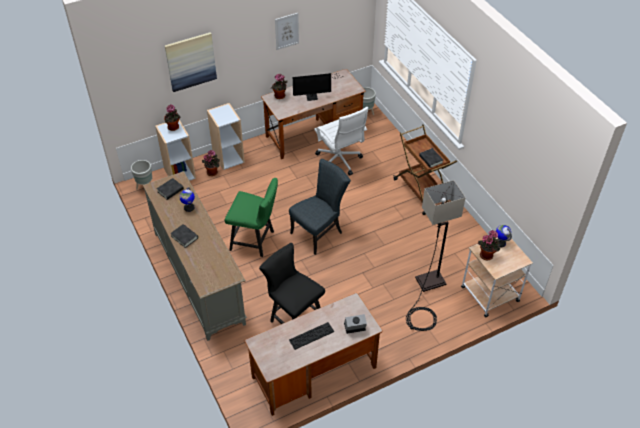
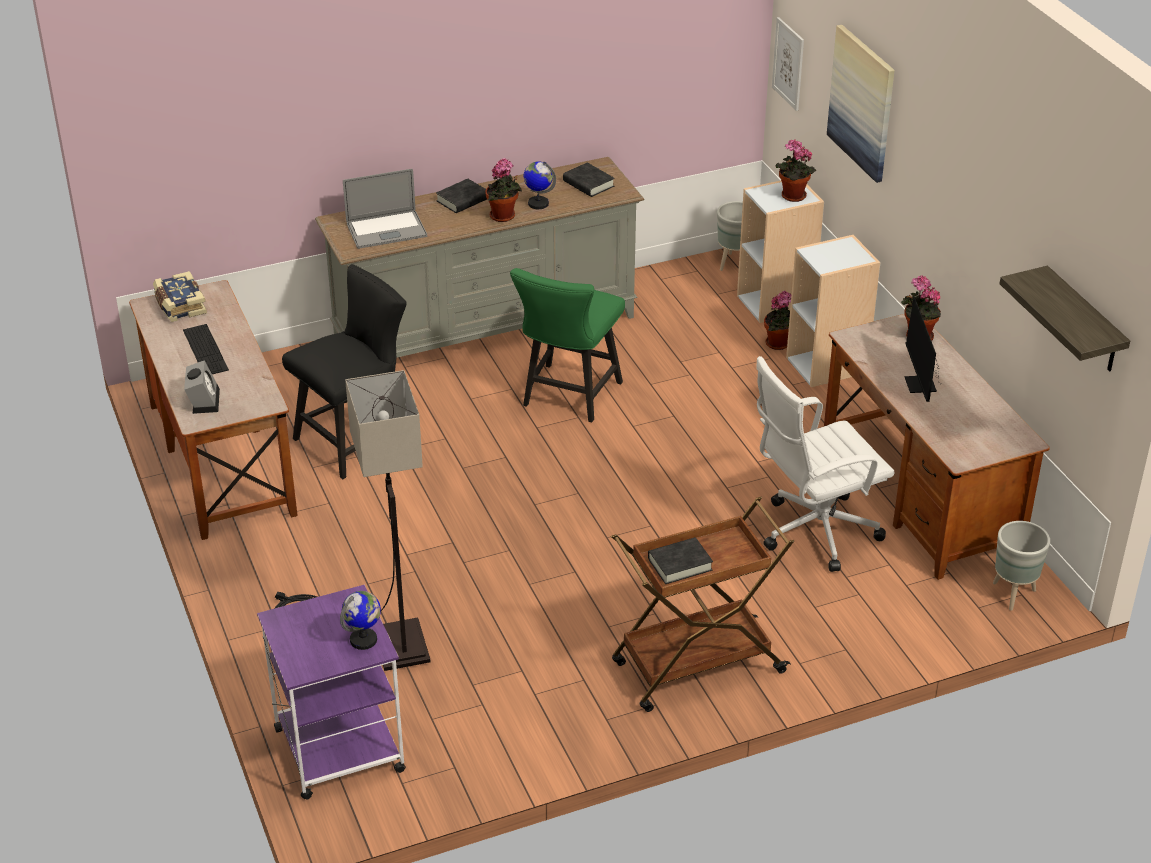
camera: 95 degrees right, 10 degrees down
picture [275,13,299,50] -> picture moved to [772,17,804,111]
grey chair [289,159,351,255] -> none
beige cart [461,237,533,317] -> purple cart [257,584,406,800]
potted plant [478,230,500,260] -> potted plant moved to [486,158,522,222]
none -> book [153,271,207,322]
none -> laptop [343,169,427,249]
none -> shelf [1000,266,1130,371]

